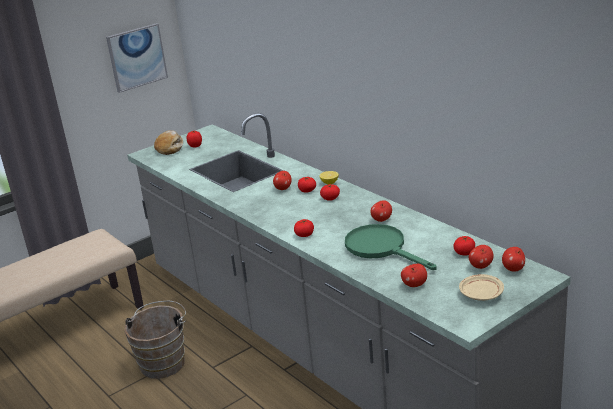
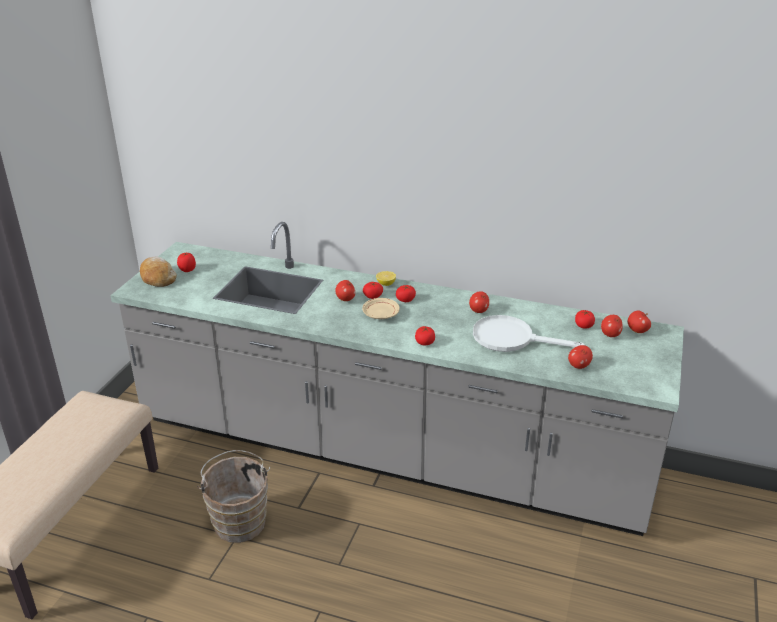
camera: 35 degrees left, 5 degrees up
picture [106,23,168,93] -> none
green frying pan [345,224,437,270] -> white frying pan [473,315,585,352]
beige plate [459,274,504,301] -> beige plate moved to [362,298,400,319]

